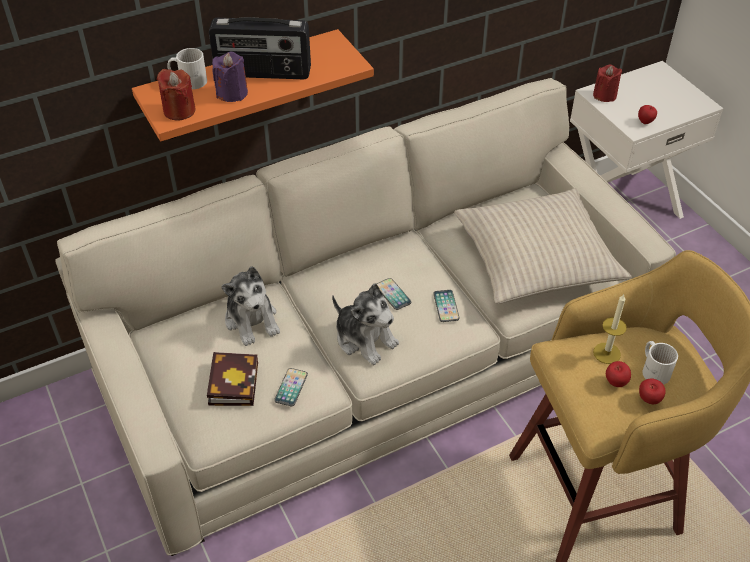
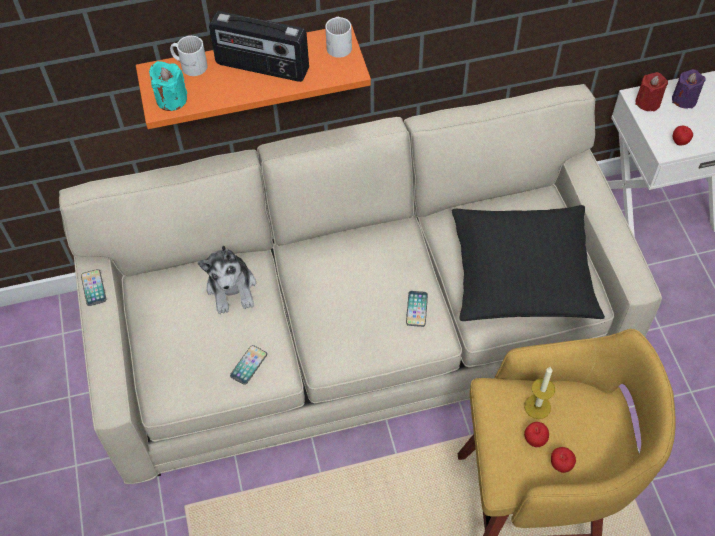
camera: 15 degrees right, 10 degrees up
red candle [157,69,196,121] -> turquoise candle [149,61,187,111]
book [207,352,258,406] -> none
purple candle [212,52,248,102] -> purple candle moved to [672,69,706,109]
plush toy [332,283,399,365] -> none
phone [377,278,411,310] -> phone moved to [81,269,106,306]
beige pillow [454,188,632,304] -> black pillow [452,205,605,321]
white mug [643,341,678,385] -> white mug moved to [325,17,352,58]

